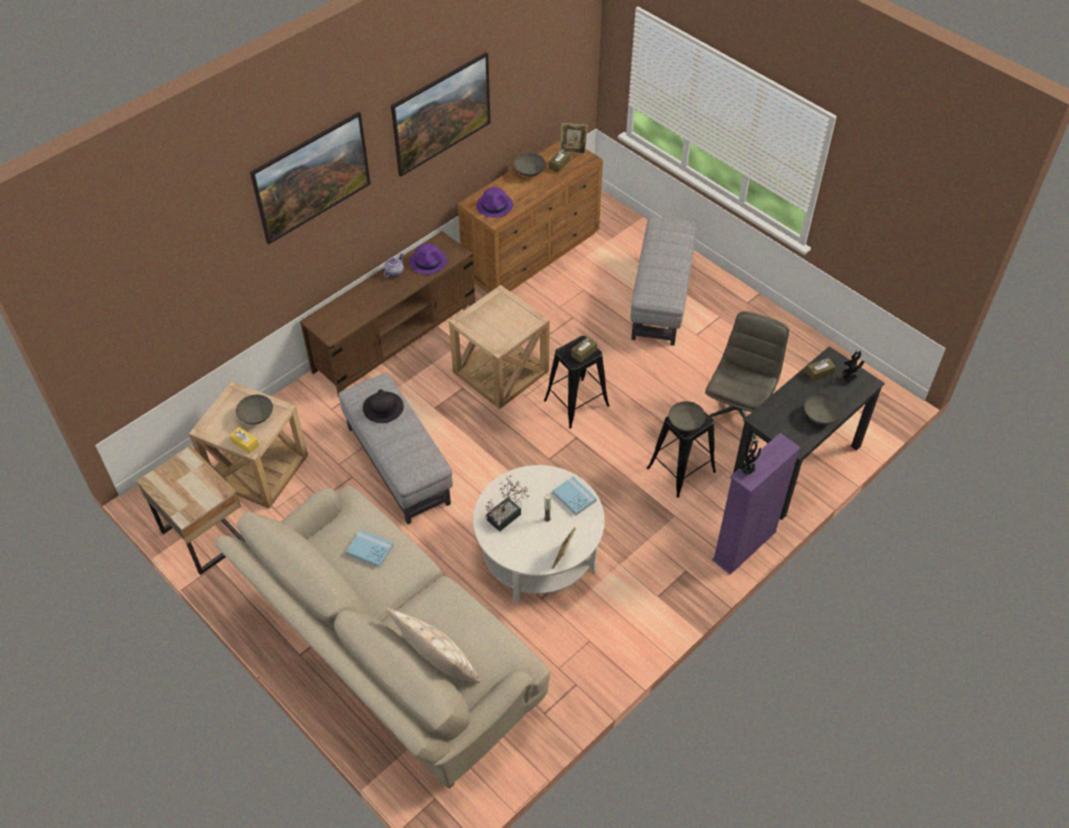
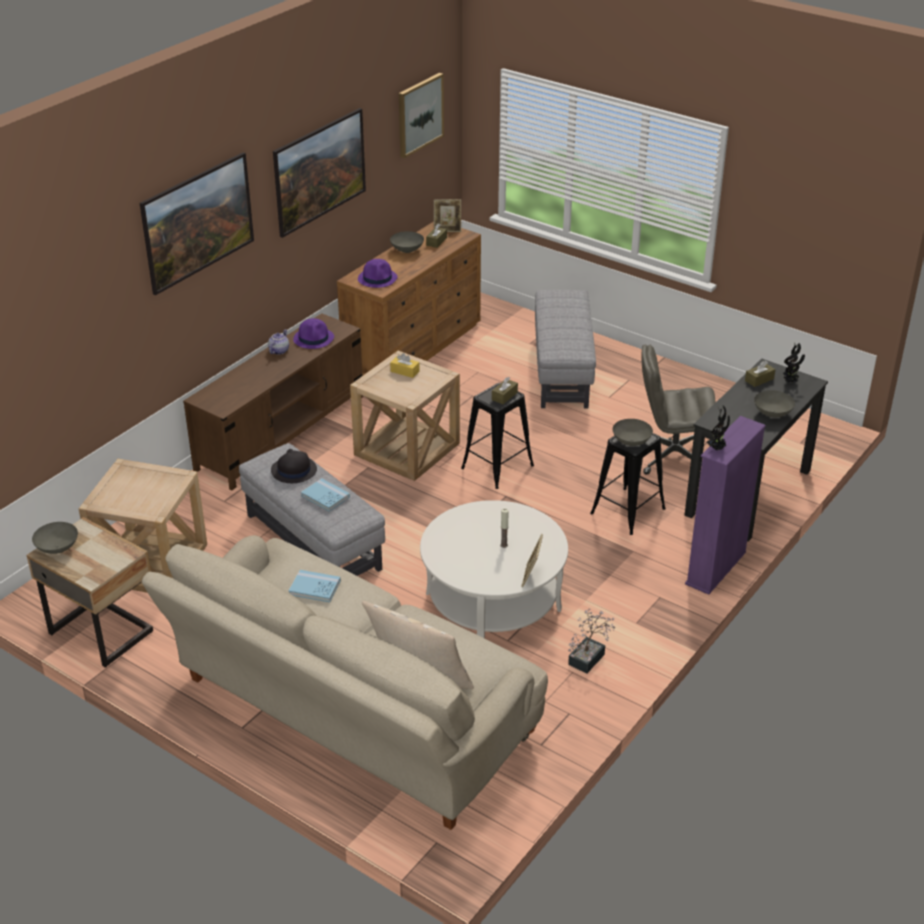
camera: 10 degrees left, 15 degrees down
yellow tissue box [229,427,259,454] -> yellow tissue box moved to [390,353,420,378]
grey bowl [236,395,273,425] -> grey bowl moved to [32,522,78,554]
potted plant [484,475,529,532] -> potted plant moved to [568,608,616,674]
blue book [552,476,597,515] -> blue book moved to [301,478,350,512]
grey office chair [705,311,789,444] -> grey office chair turned 105 degrees counterclockwise [642,345,716,475]
none -> picture [399,73,444,158]

